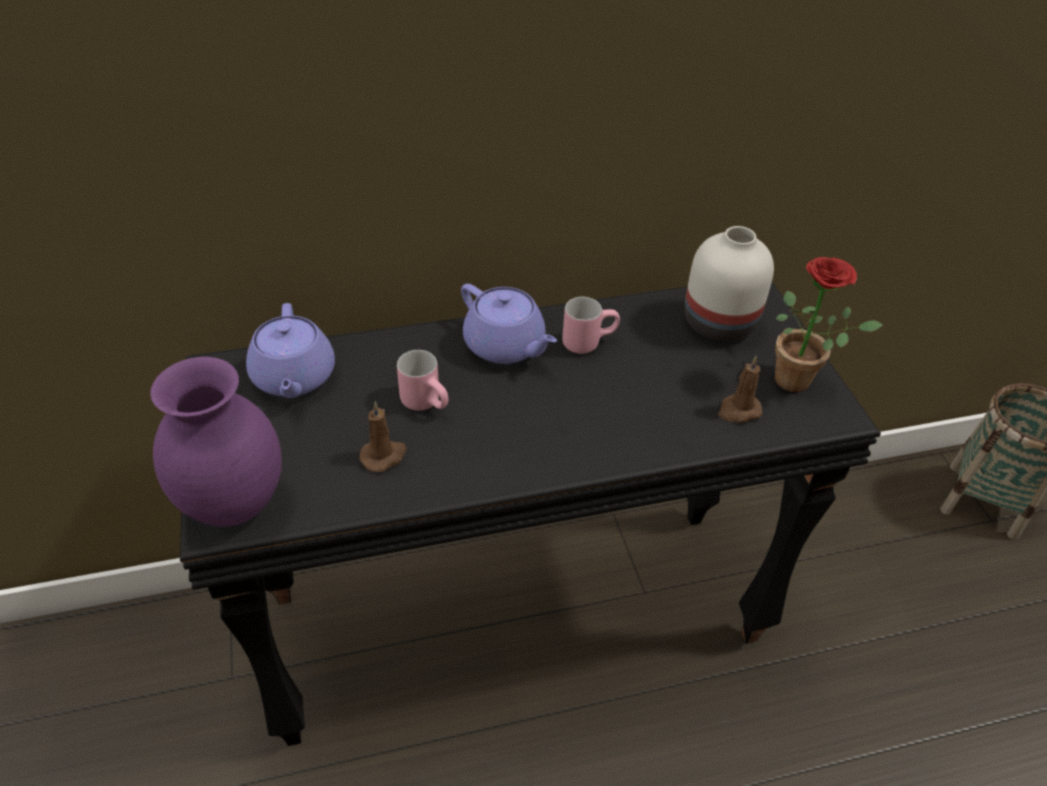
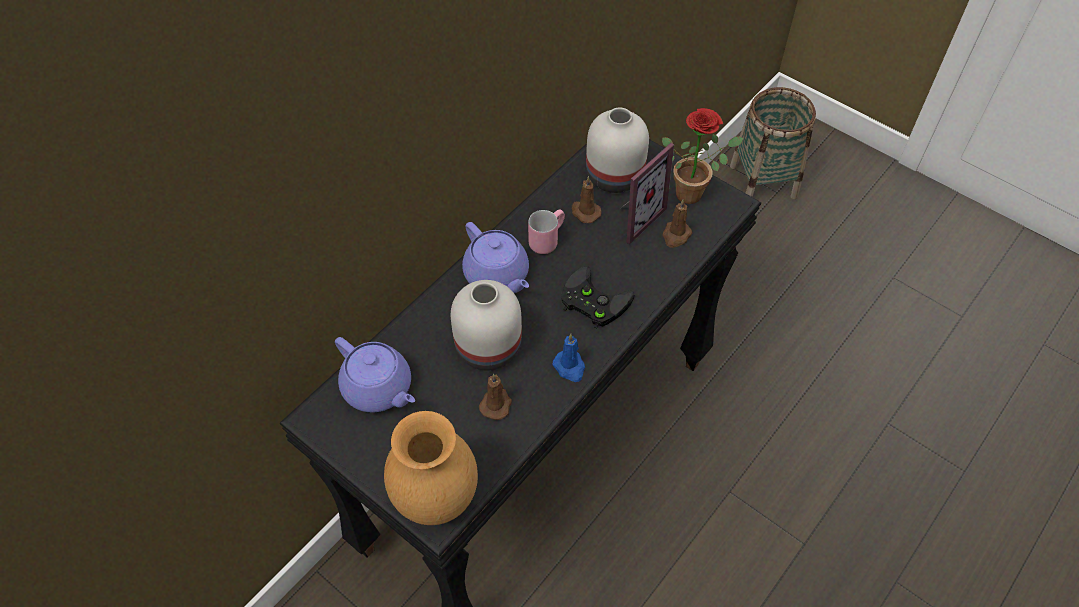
camera: 35 degrees left, 10 degrees up
purple vase [150,357,282,527] -> brown vase [384,411,478,525]
pink mug [397,350,449,411] -> white vase [451,280,522,371]
purple teapot [461,284,557,364] -> purple teapot turned 45 degrees clockwise [462,222,529,293]
none -> blue candle [552,334,585,382]
none -> black game controller [561,266,635,329]
none -> brown candle [572,176,602,223]
none -> picture frame [621,143,674,244]

